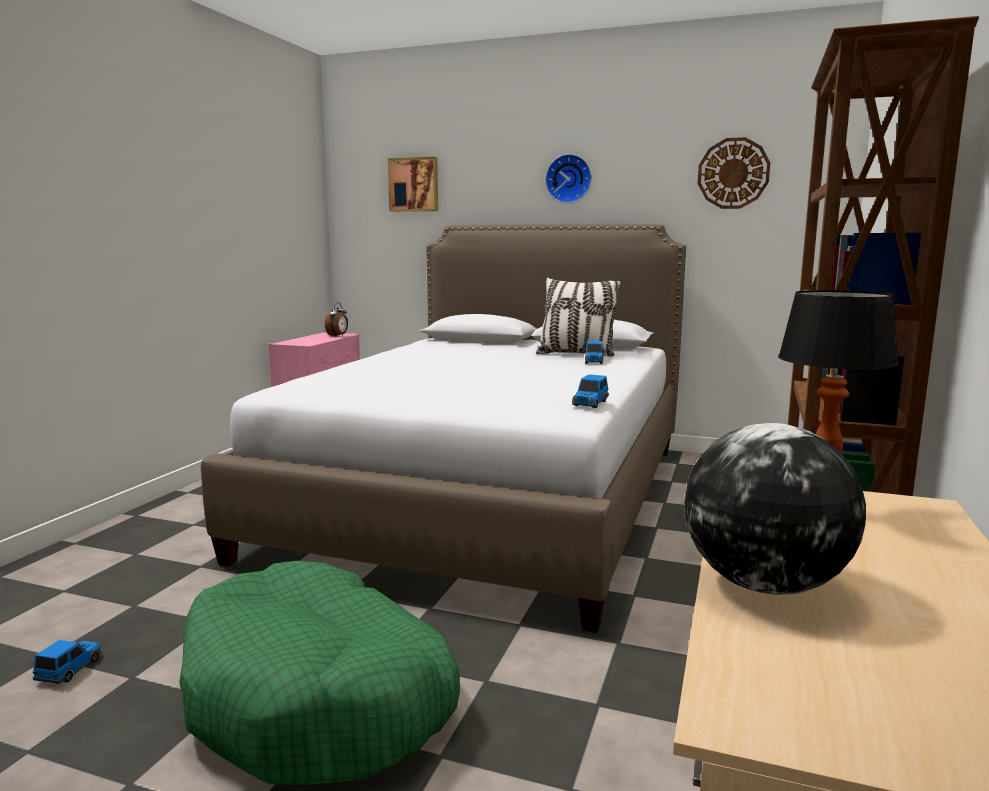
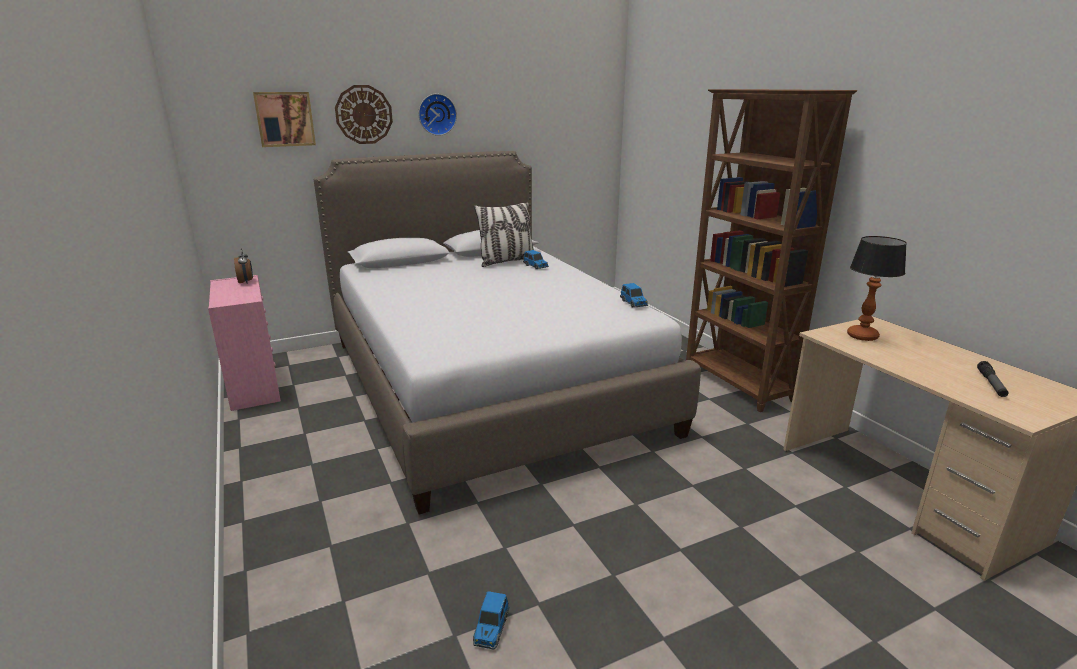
camera: 45 degrees left, 10 degrees up
toy car [33,640,103,684] -> toy car turned 135 degrees counterclockwise [473,591,509,650]
green dog bed [179,561,460,785] -> none
globe [684,423,866,595] -> none
wall clock [698,137,770,209] -> wall clock moved to [335,85,393,144]
none -> flashlight [977,361,1009,397]

